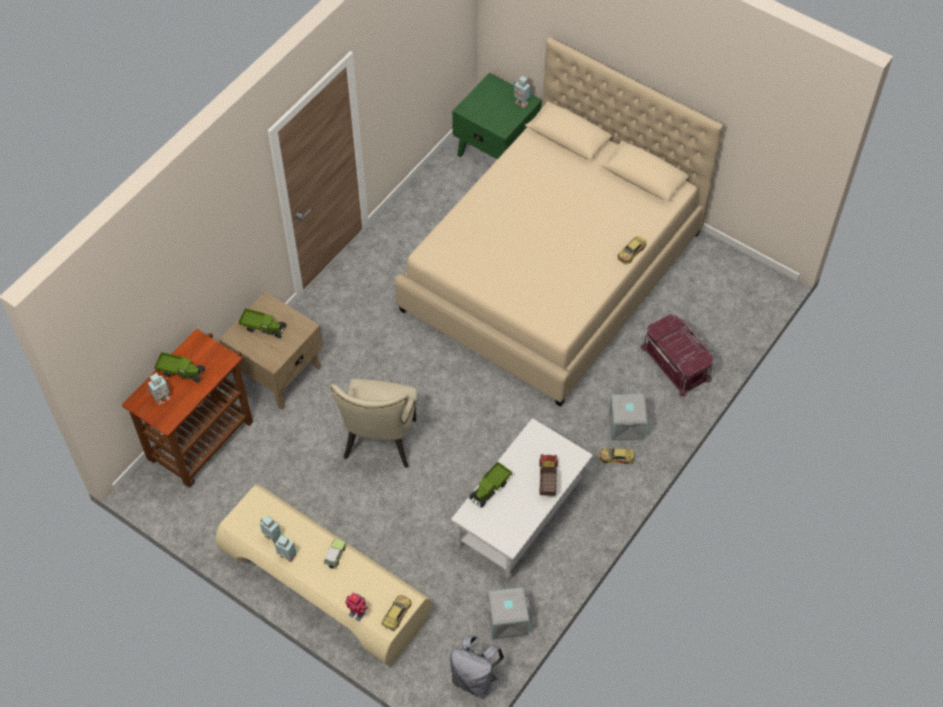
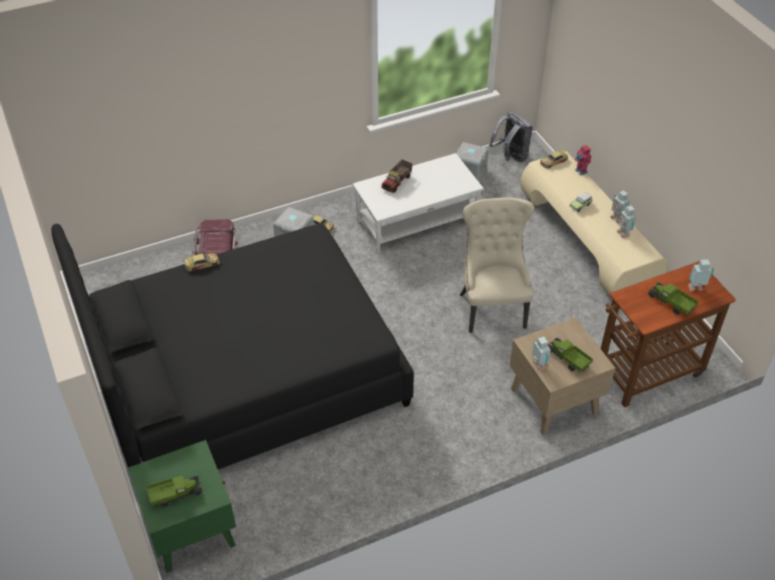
camera: 150 degrees left, 10 degrees down
beige chair [330,379,417,468] -> beige chair turned 45 degrees counterclockwise [460,198,534,333]
beige bed [395,38,723,407] -> black bed [51,224,414,469]
toy truck [469,462,512,508] -> toy truck moved to [146,476,203,507]
toy robot [514,76,531,109] -> toy robot moved to [532,337,551,371]

